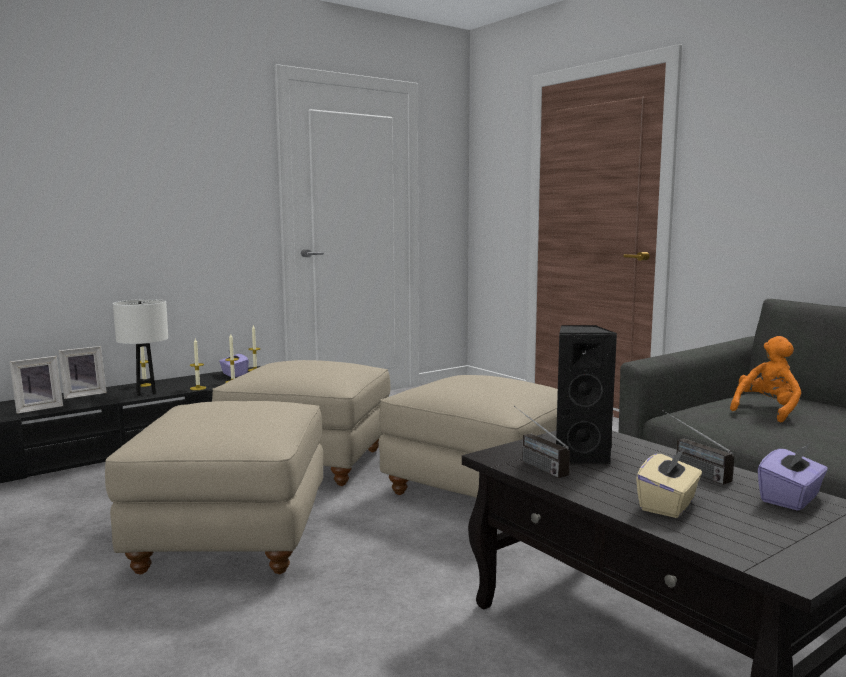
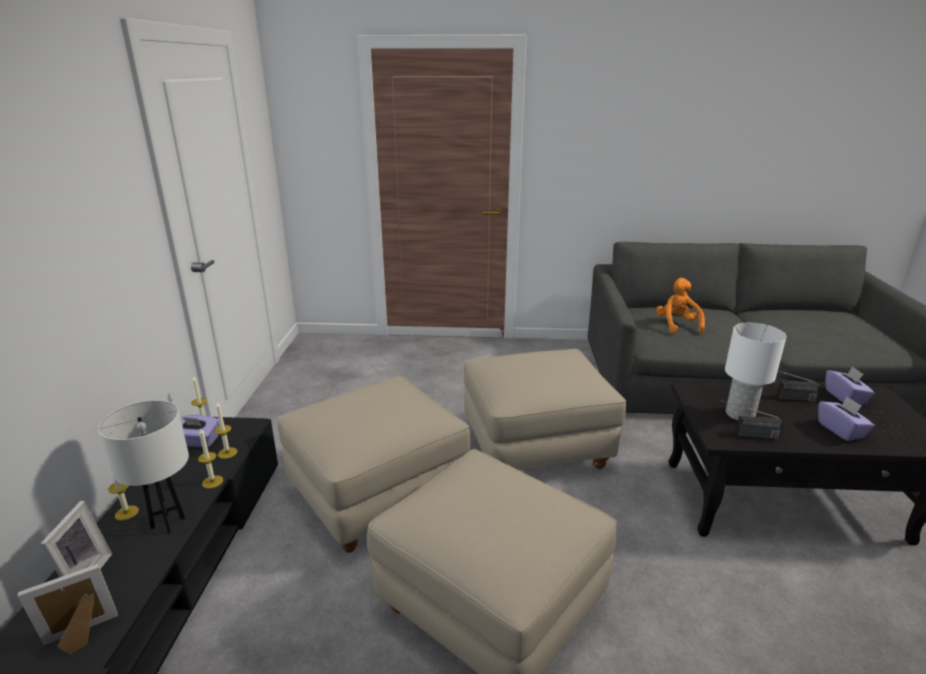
camera: 50 degrees left, 15 degrees up
picture frame [9,356,63,414] -> picture frame turned 120 degrees counterclockwise [18,564,118,654]
black speaker [556,325,617,464] -> white table lamp [725,323,786,420]
beige tissue box [636,448,702,518] -> purple tissue box [818,397,874,441]

